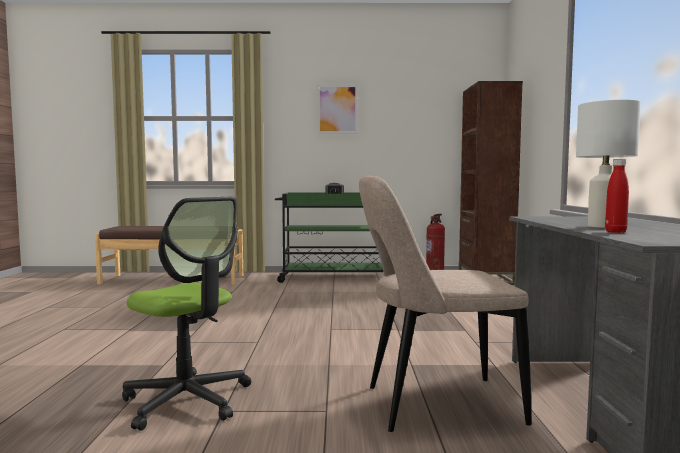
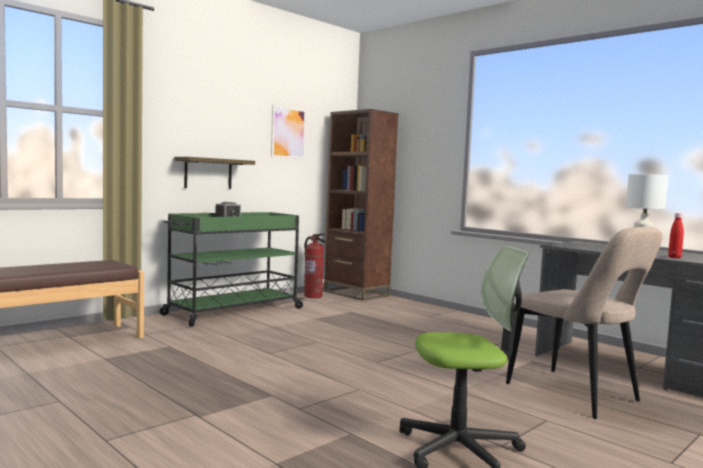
camera: 45 degrees left, 0 degrees up
picture [317,85,358,134] -> picture moved to [271,105,306,159]
beige chair [359,176,531,432] -> beige chair turned 75 degrees counterclockwise [506,227,663,419]
none -> shelf [174,157,255,189]

